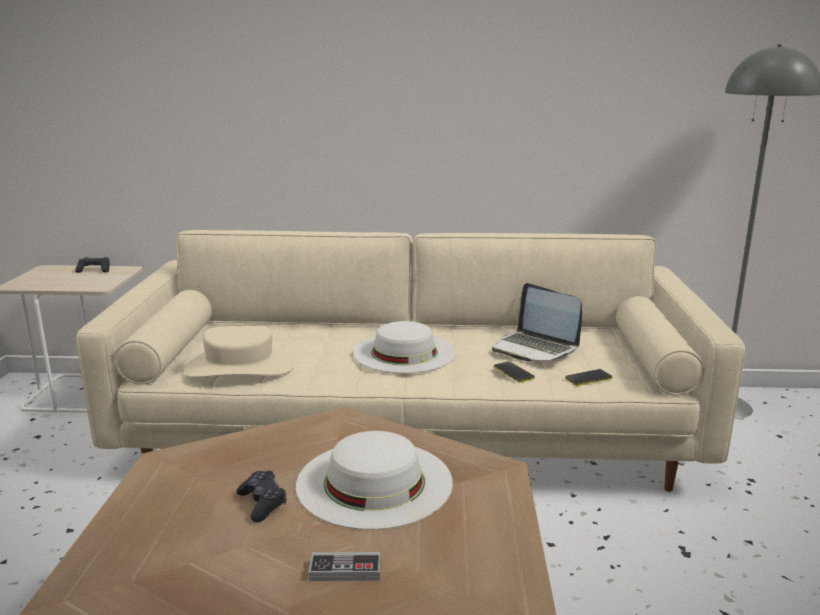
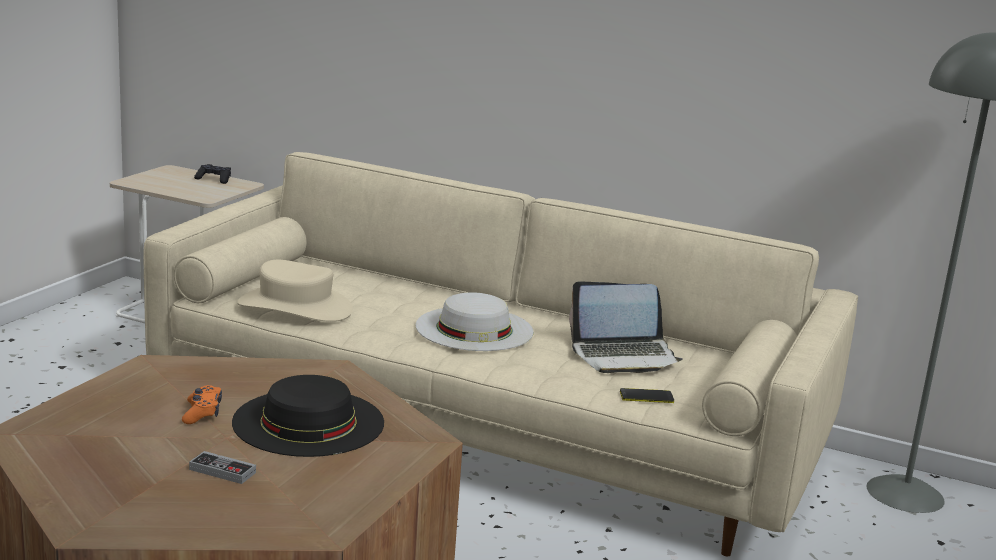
camera: 20 degrees right, 0 degrees up
black game controller [236,471,287,522] -> orange game controller [182,385,222,424]
white hat [296,431,453,530] -> black hat [232,375,384,457]
laptop [492,283,582,361] -> laptop turned 75 degrees counterclockwise [569,281,683,373]
phone [494,361,535,383] -> none

